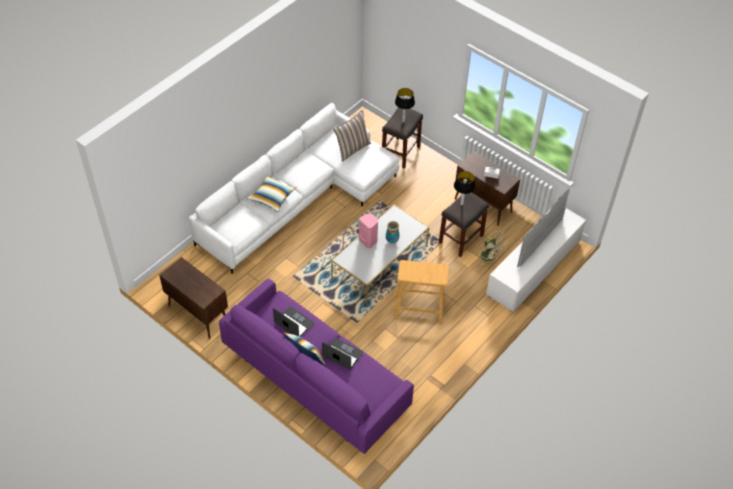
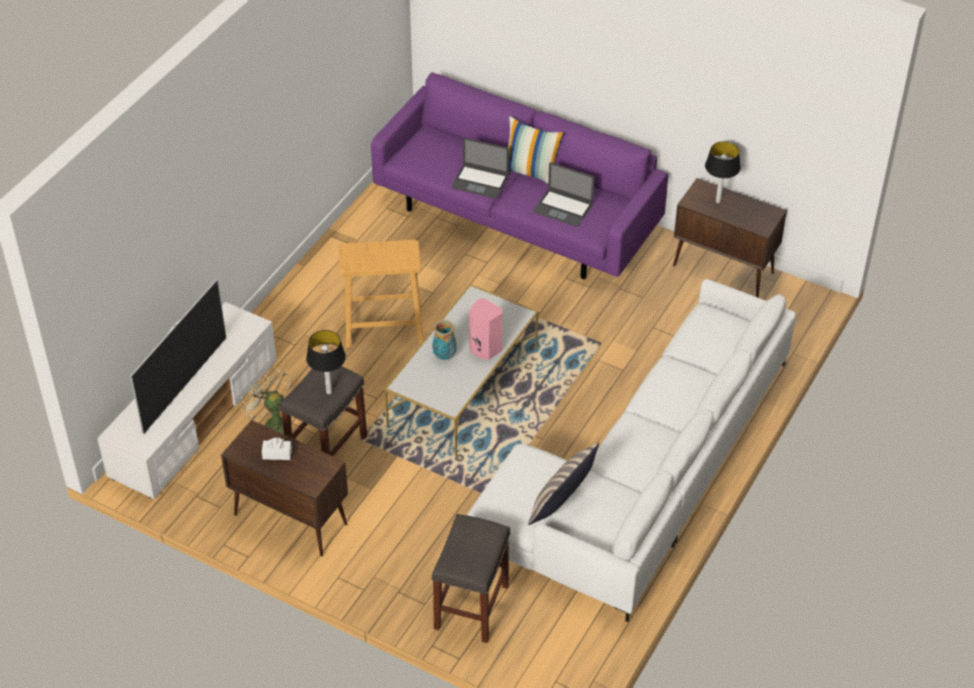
camera: 170 degrees right, 5 degrees down
pillow [247,176,296,212] -> none
table lamp [395,88,415,122] -> table lamp moved to [705,141,741,203]

